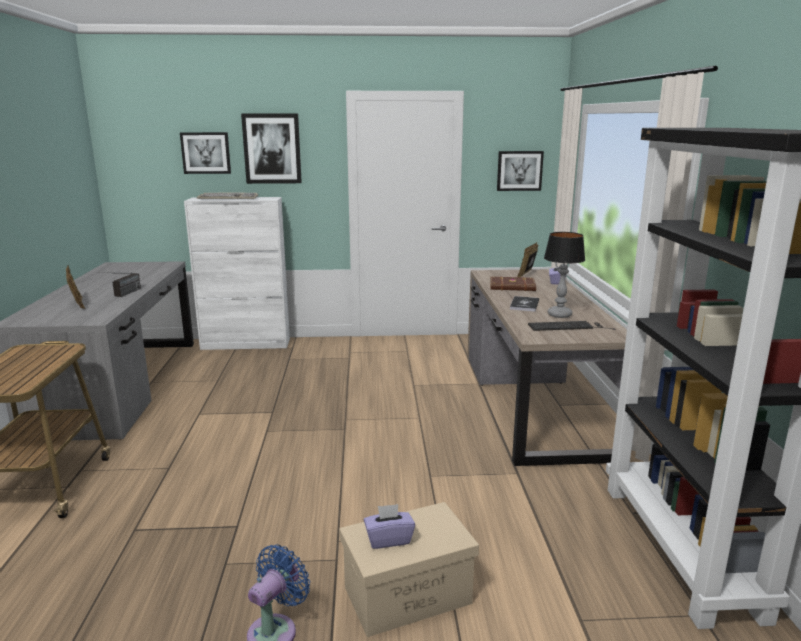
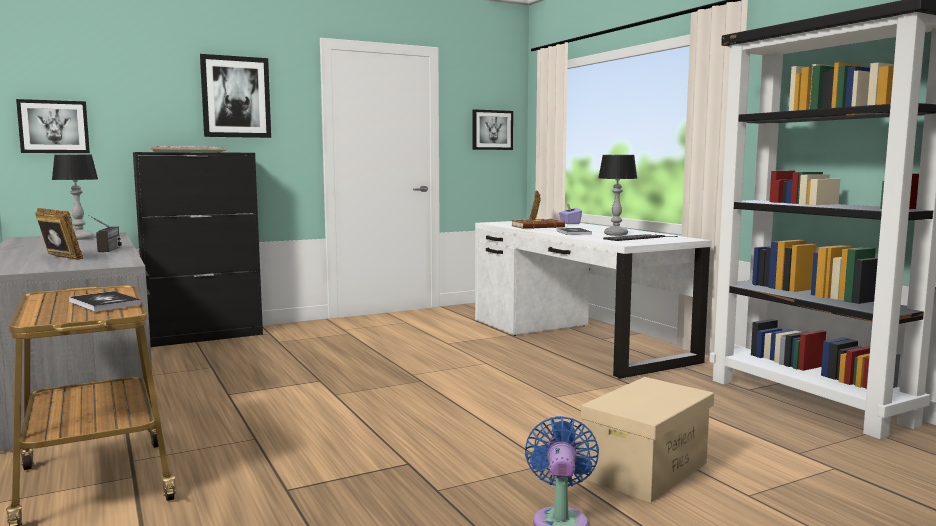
camera: 25 degrees left, 10 degrees down
picture [180,132,231,174] -> picture moved to [16,99,90,153]
white cabinet [184,197,290,350] -> black cabinet [133,152,263,347]
purple tissue box [364,504,415,549] -> none
brown desk [468,269,627,466] -> white desk [475,221,712,379]
none -> table lamp [52,154,98,240]
none -> book [69,291,141,312]

